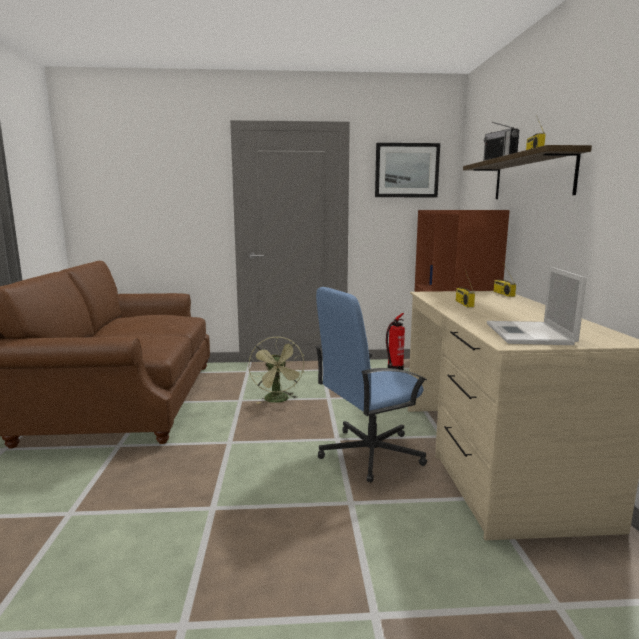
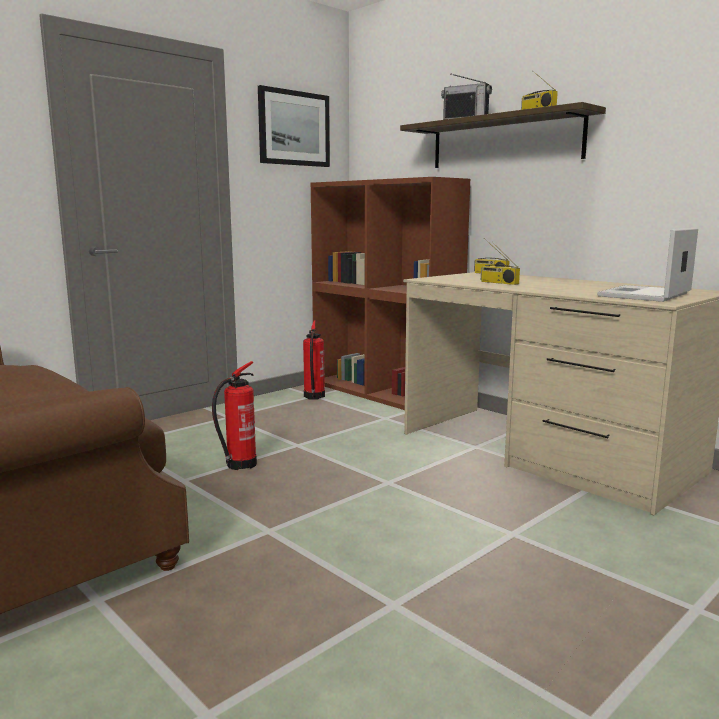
camera: 40 degrees left, 0 degrees up
green fan [248,336,305,404] -> fire extinguisher [212,361,257,470]
blue office chair [315,287,427,483] -> none
laptop [487,267,587,345] -> laptop turned 75 degrees clockwise [597,228,698,302]

